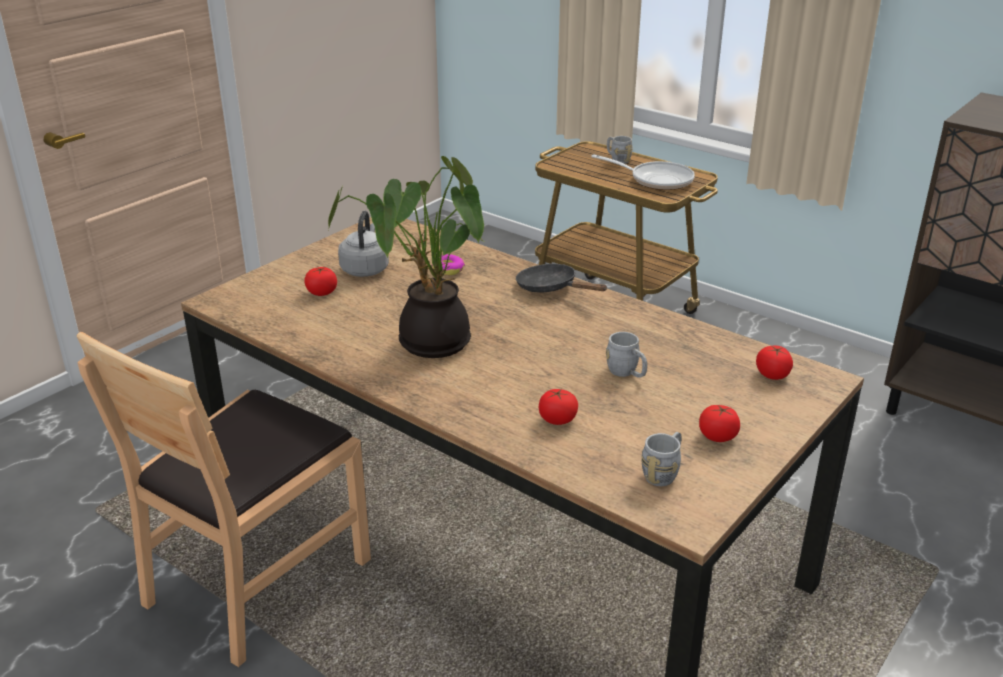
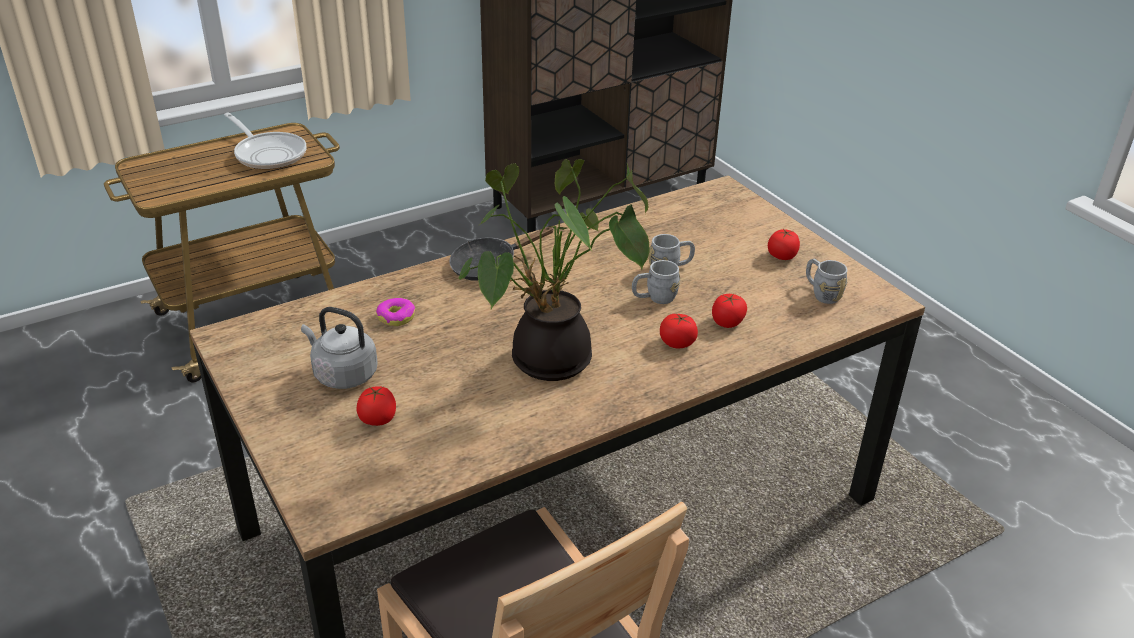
camera: 70 degrees left, 5 degrees up
frying pan [591,154,695,190] -> frying pan turned 90 degrees clockwise [224,112,307,170]
grey mug [607,136,633,164] -> grey mug moved to [632,260,680,304]
tomato [756,345,793,380] -> tomato moved to [660,314,698,348]

